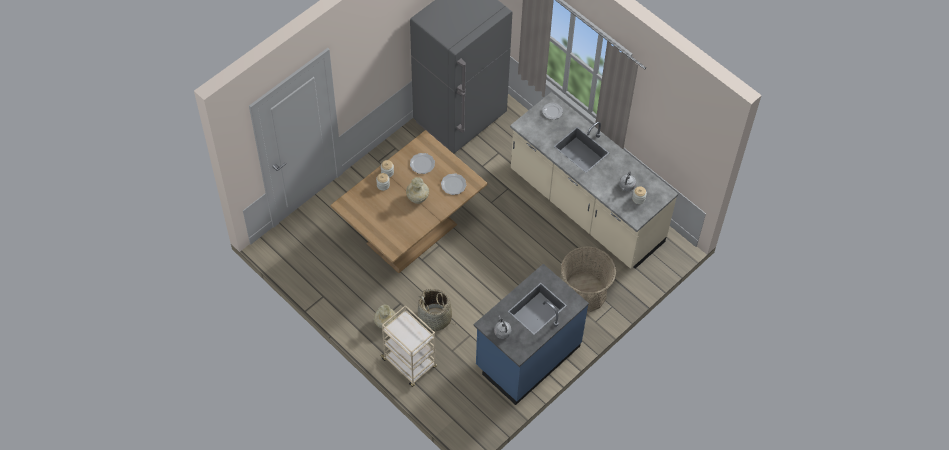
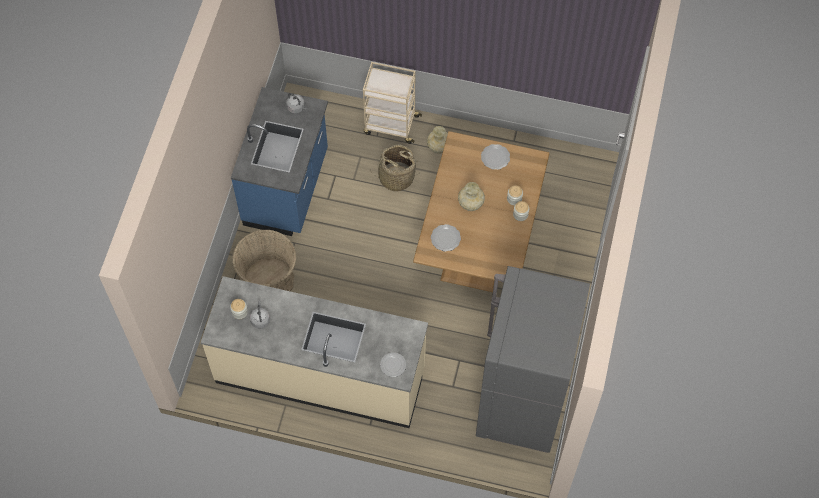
camera: 150 degrees right, 5 degrees up
plate [410,153,435,174] -> plate moved to [481,144,510,170]

